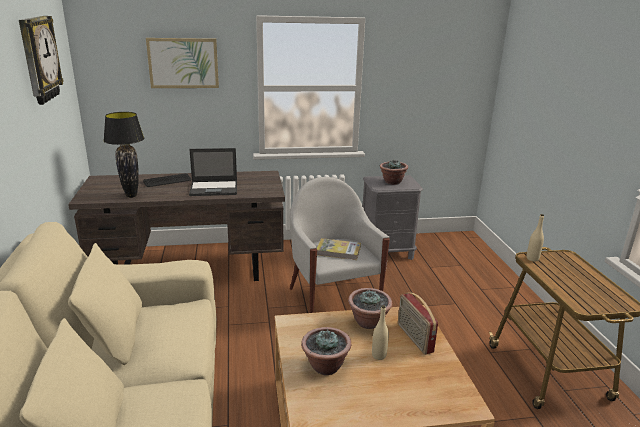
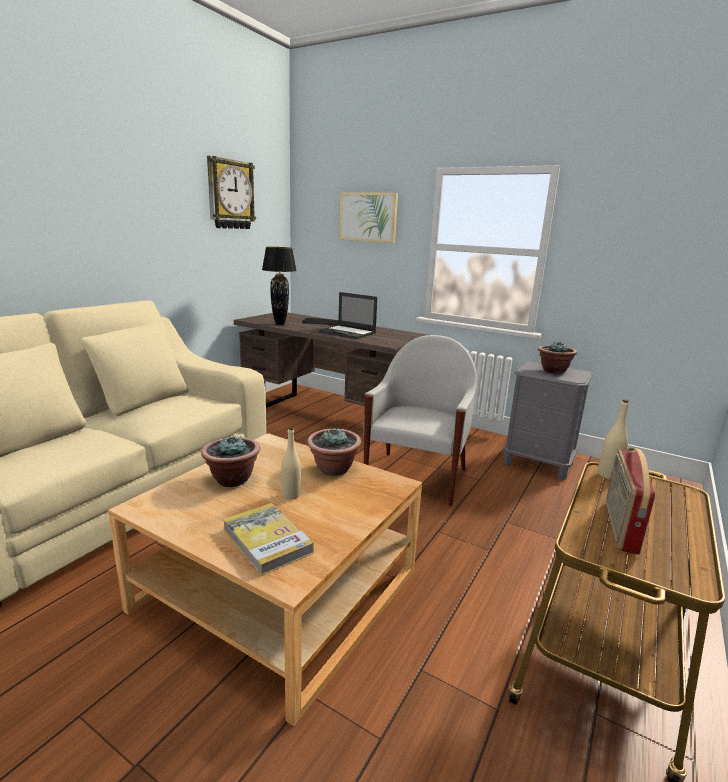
camera: 40 degrees right, 5 degrees down
book [317,238,361,260] -> book moved to [223,503,314,576]
radio [398,292,438,354] -> radio moved to [606,448,655,555]

